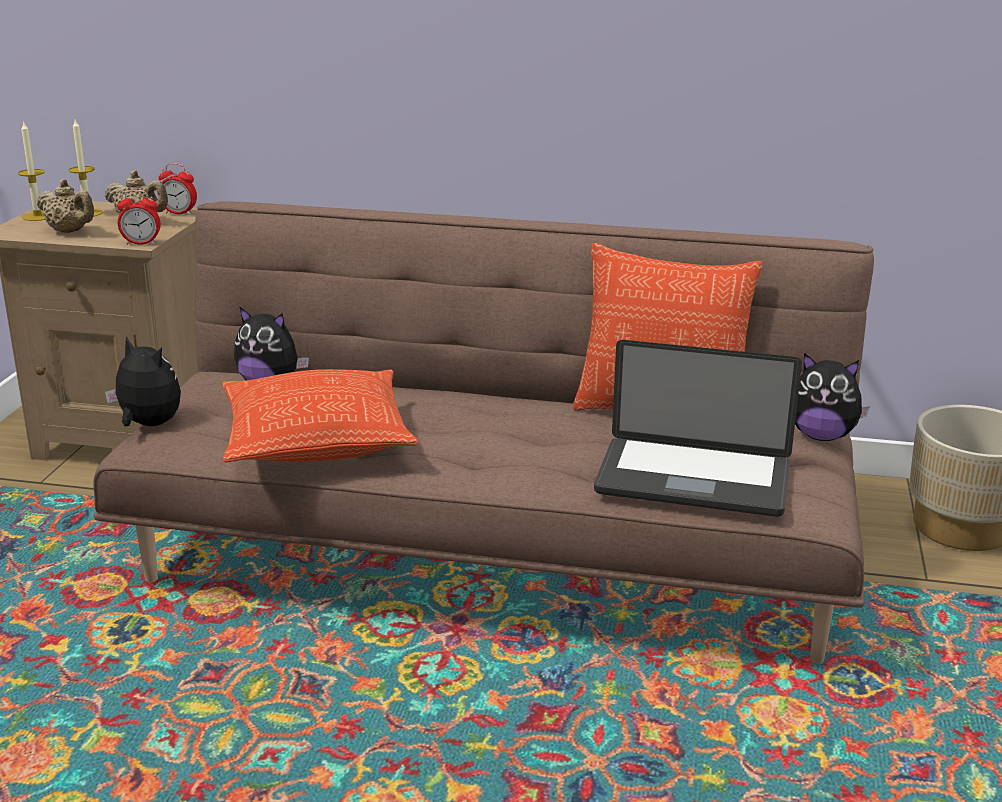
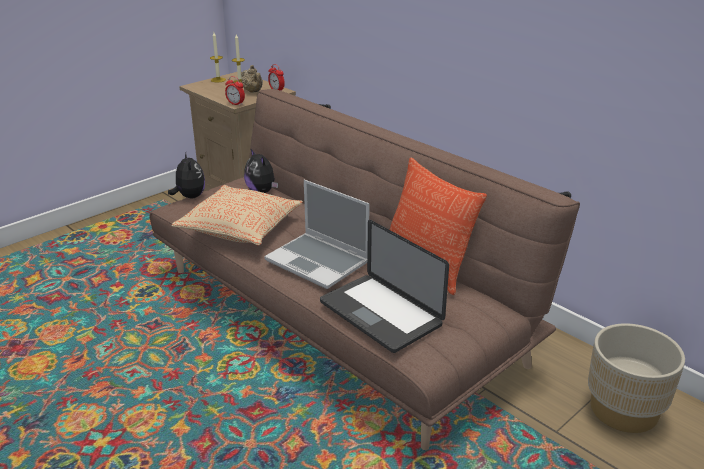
camera: 35 degrees right, 5 degrees up
beige teapot [37,179,94,233] -> none
orange pillow [222,369,418,462] -> beige pillow [171,185,303,246]
plush toy [795,353,869,441] -> none
none -> laptop [264,180,370,289]

